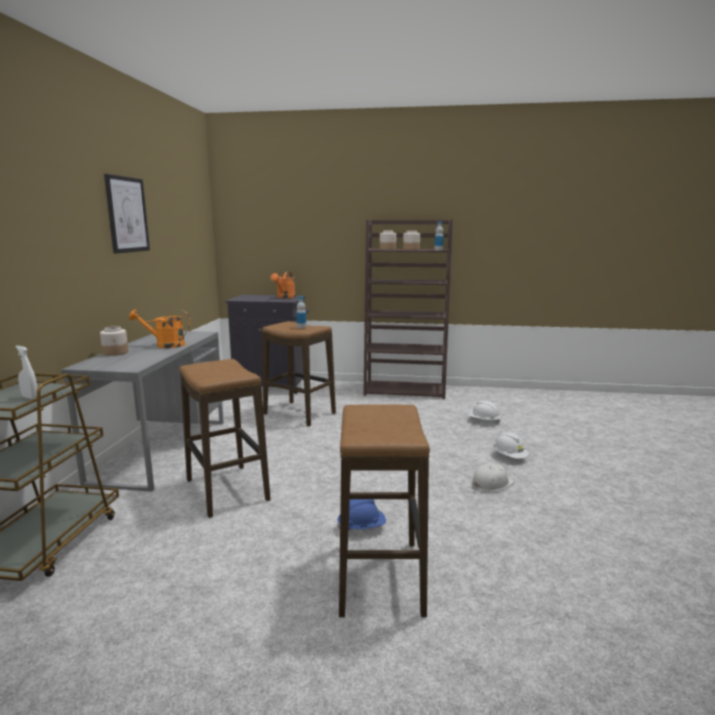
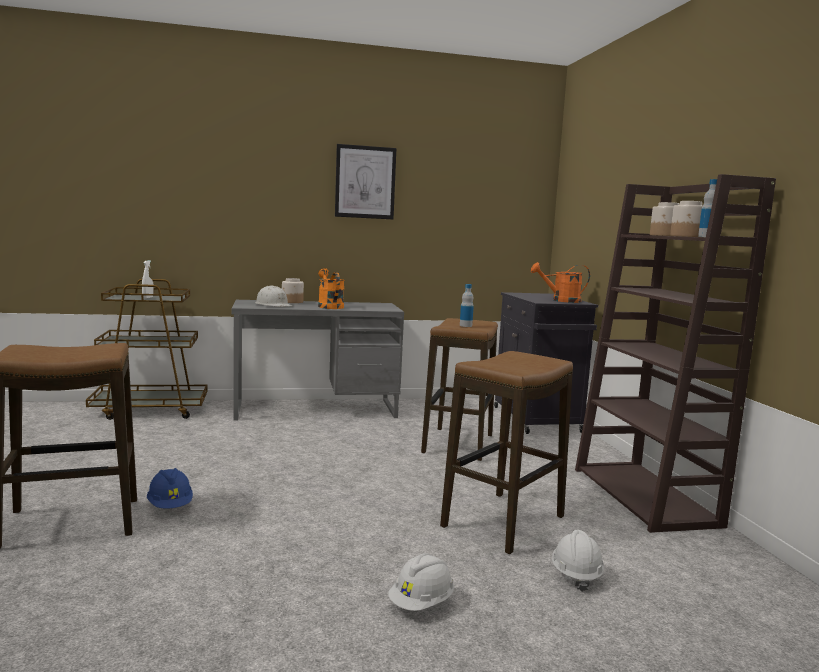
camera: 70 degrees right, 5 degrees down
stool [179,359,271,518] -> stool moved to [440,351,573,554]
white hard hat [471,463,515,492] -> white hard hat moved to [255,285,293,307]

